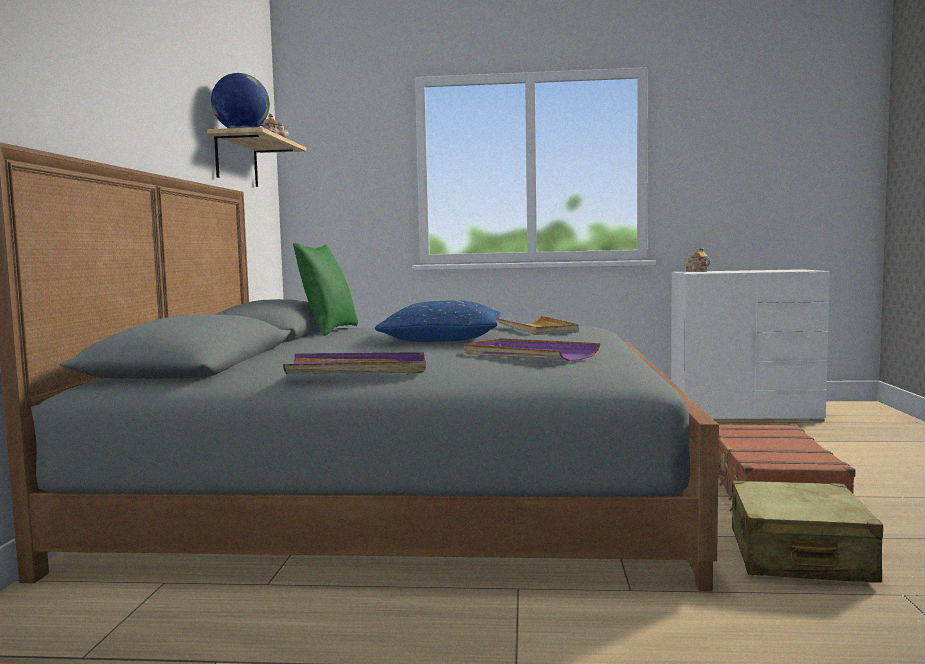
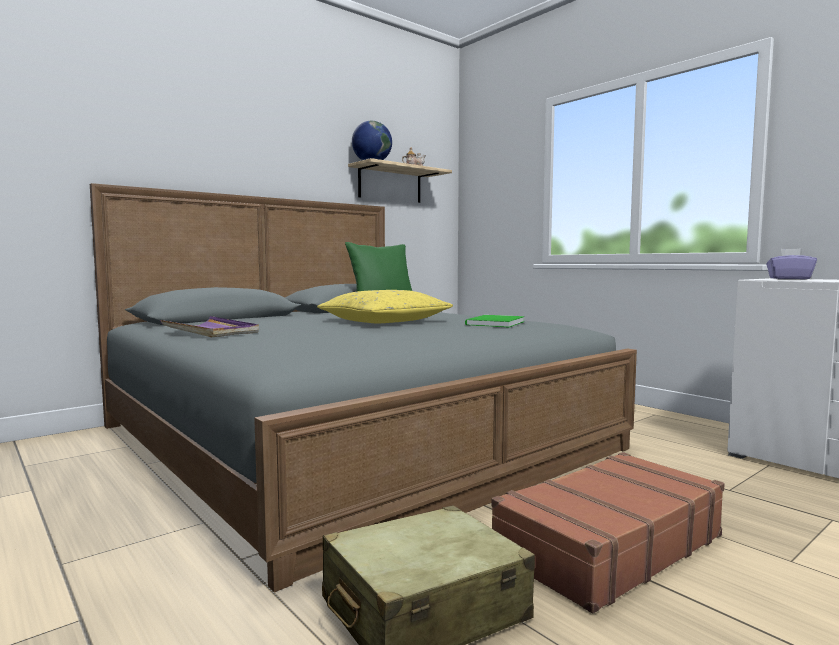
camera: 45 degrees right, 0 degrees up
blue pillow [375,300,501,342] -> yellow pillow [317,290,453,323]
purple tray [464,338,600,361] -> none
beige tray [497,316,579,335] -> green book [465,315,524,328]
teapot [685,247,711,272] -> purple tissue box [766,248,817,279]

